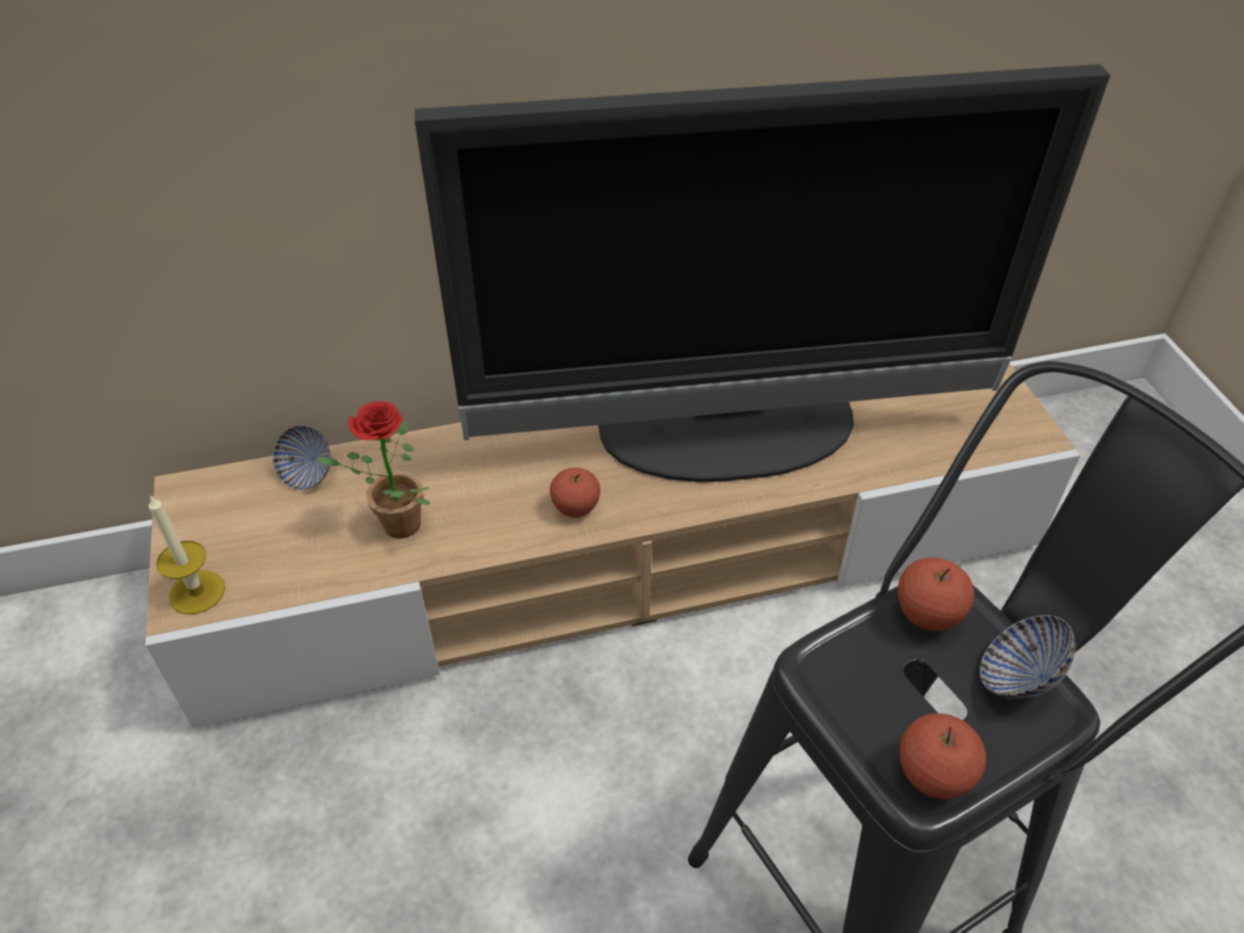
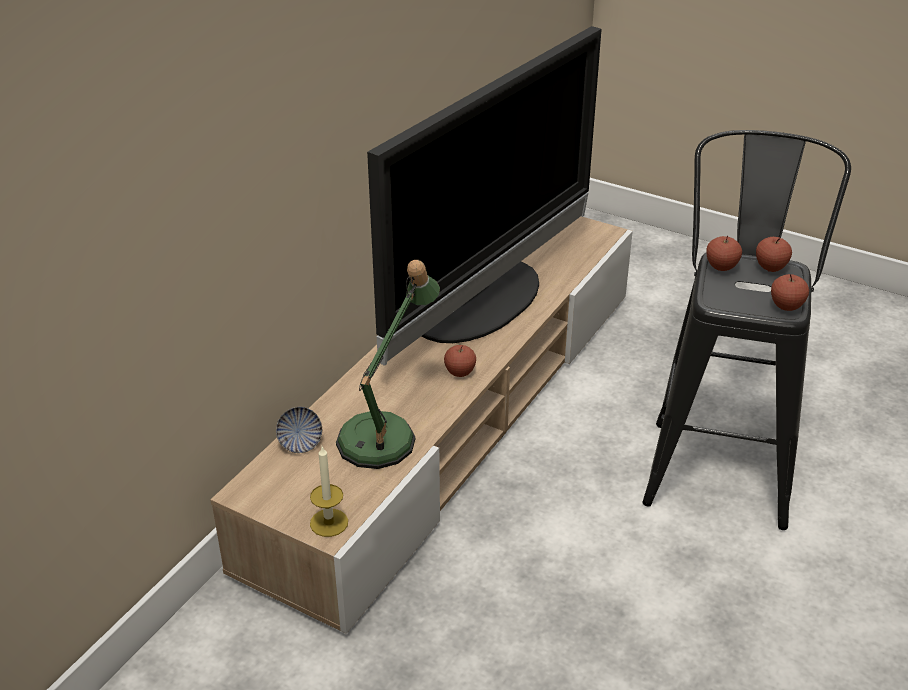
camera: 45 degrees left, 10 degrees down
potted plant [316,401,430,539] -> table lamp [336,260,440,469]
bowl [980,615,1076,699] -> apple [756,237,792,272]

